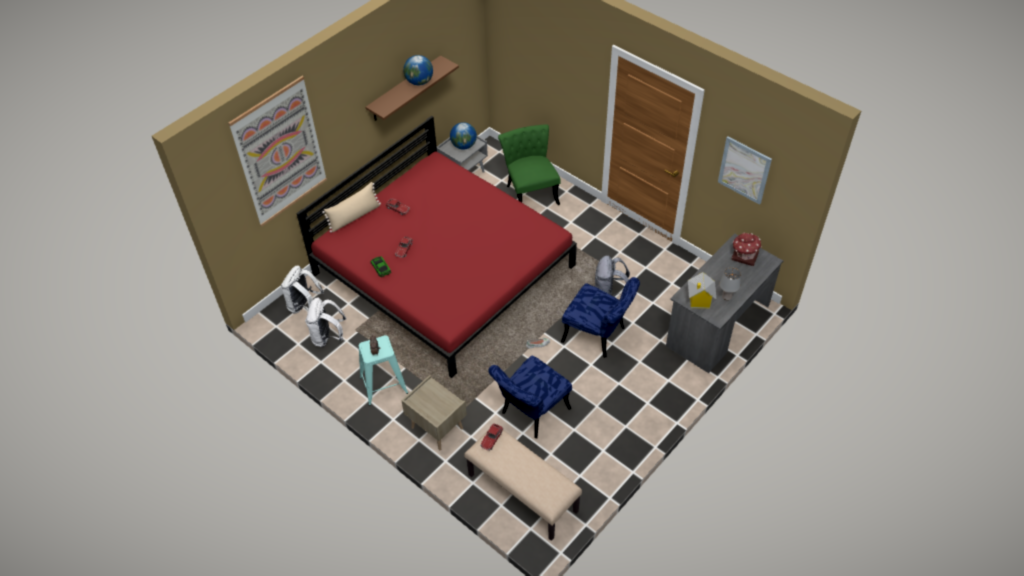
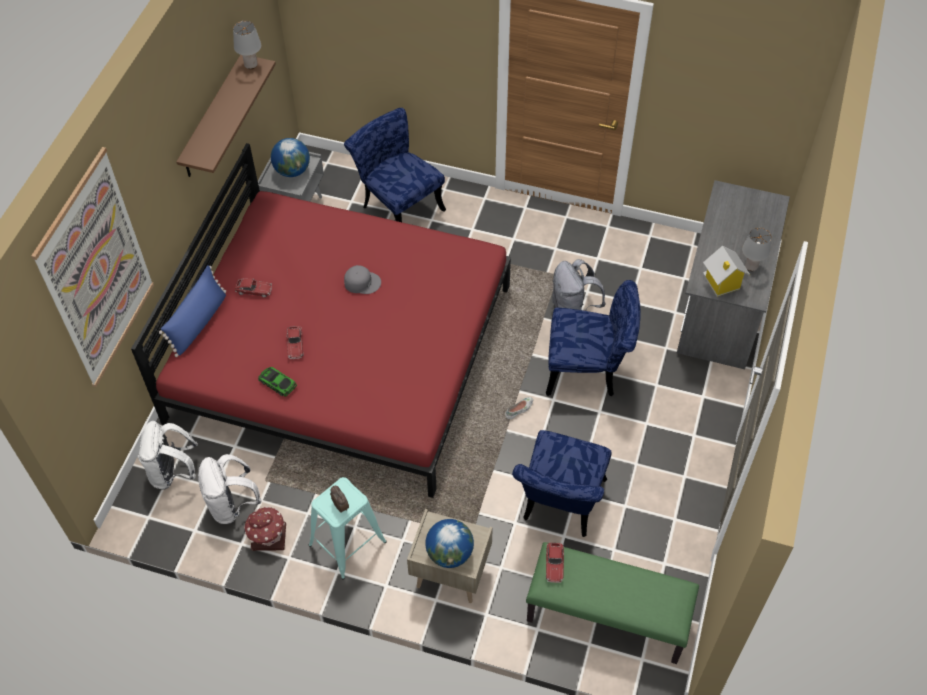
camera: 25 degrees left, 5 degrees up
beige pillow [322,182,381,233] -> blue pillow [159,265,226,357]
globe [403,55,433,85] -> globe moved to [425,519,474,568]
beige bench [464,430,582,541] -> green bench [526,542,699,664]
green chair [498,124,561,205] -> blue chair [344,108,446,222]
picture [718,136,772,205] -> none
toy house [731,233,762,266] -> toy house moved to [244,506,286,551]
none -> grey table lamp [233,21,261,69]
none -> grey cap [344,265,381,294]

